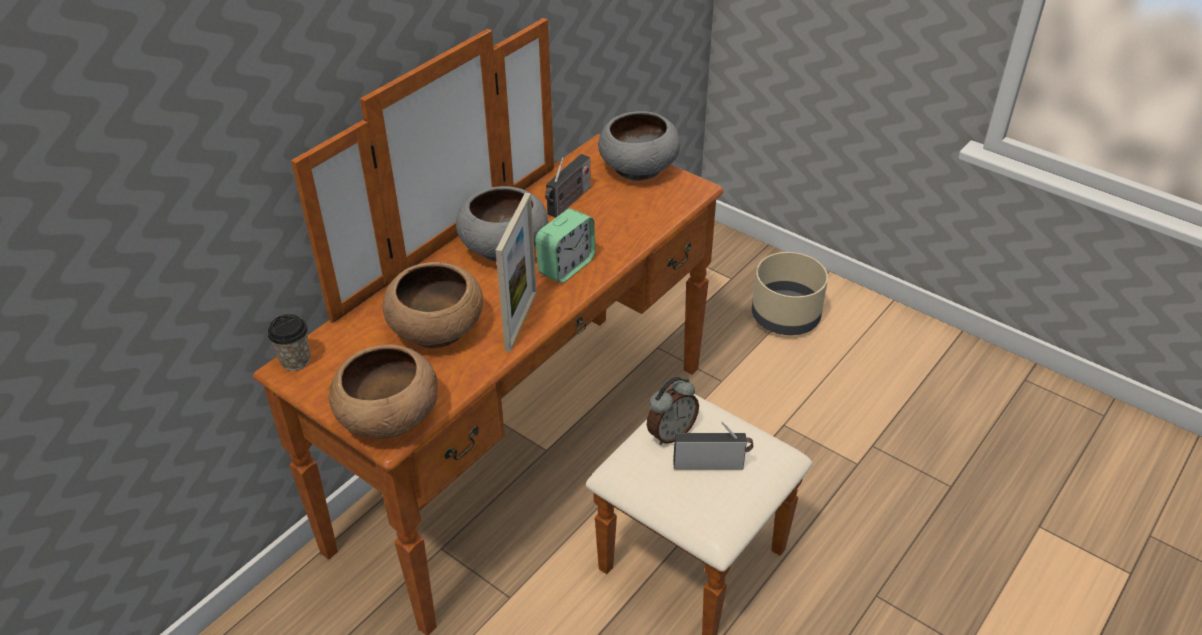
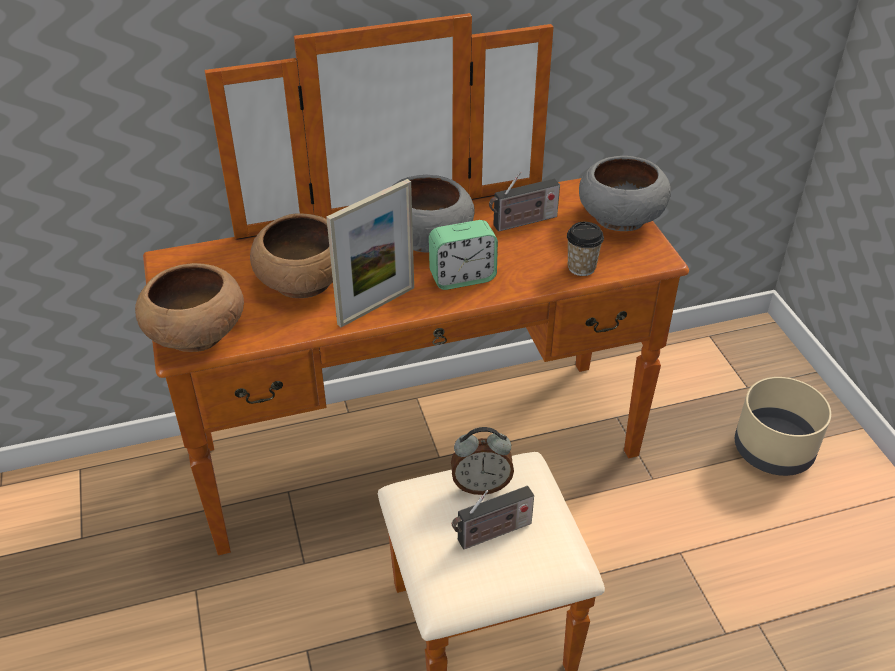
camera: 35 degrees right, 0 degrees up
cup [268,314,311,371] -> cup moved to [567,222,604,276]
radio [673,422,753,470] -> radio turned 120 degrees clockwise [452,486,534,549]

